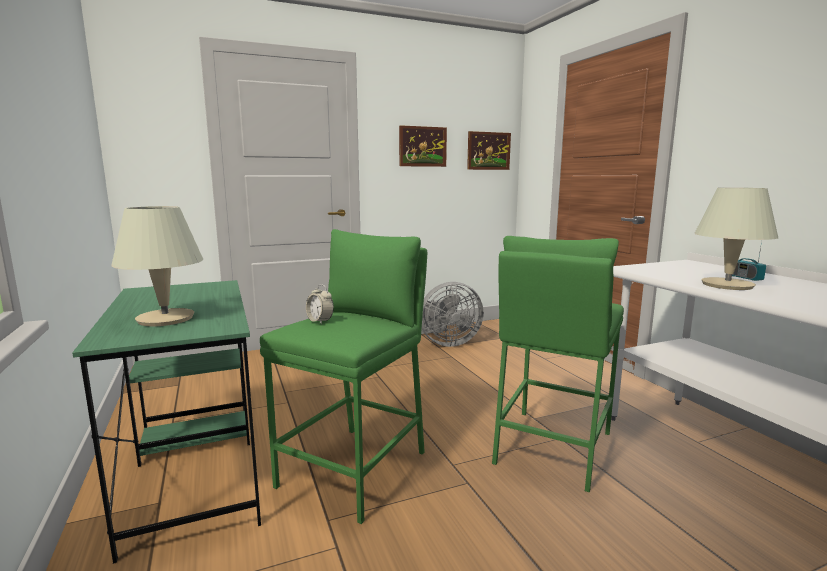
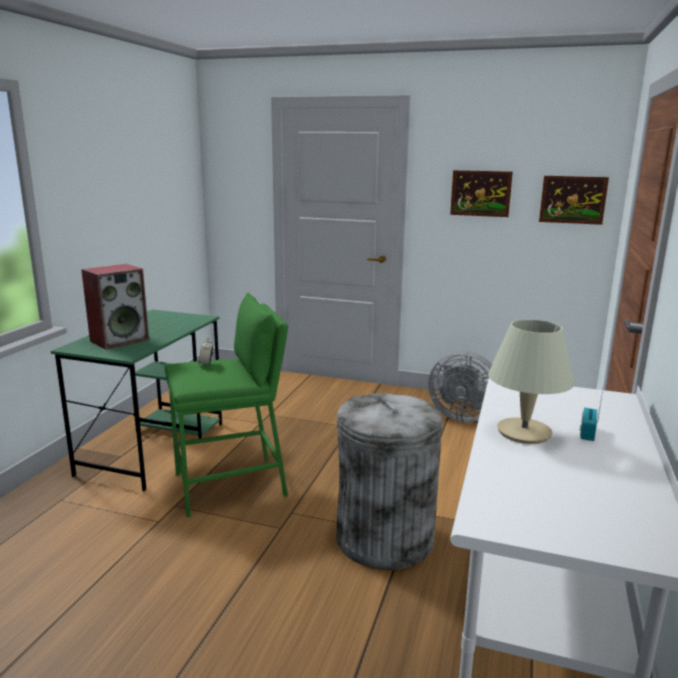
camera: 40 degrees right, 5 degrees up
beige table lamp [111,206,203,326] -> speaker [81,264,149,349]
green stool [492,236,624,493] -> grey trash can [336,393,443,570]

